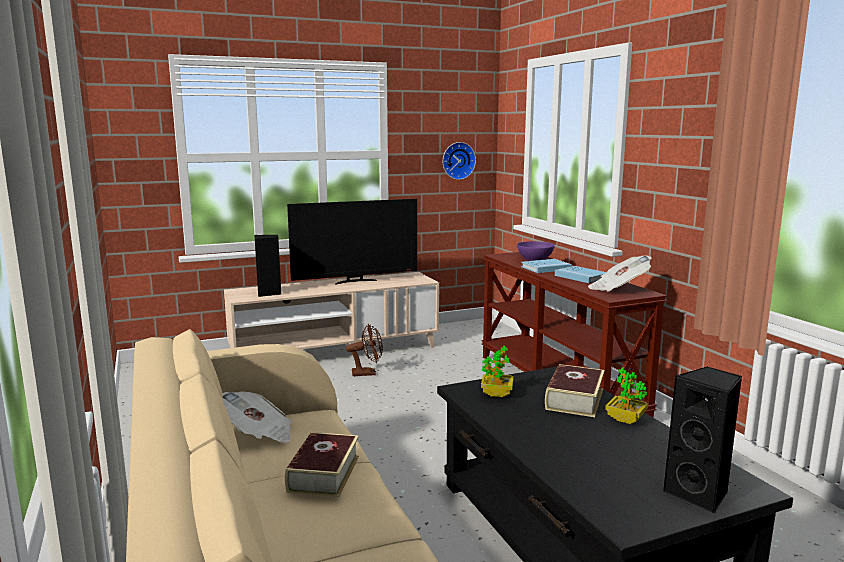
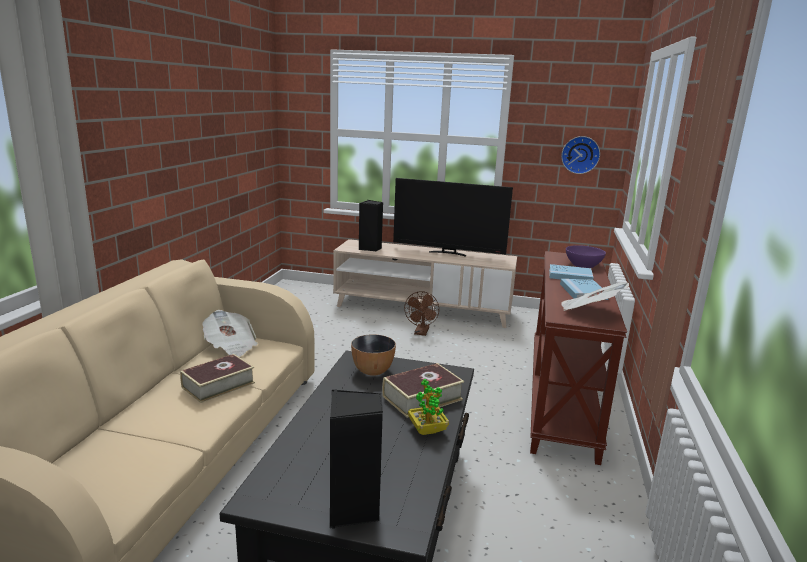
camera: 35 degrees right, 5 degrees up
brown fan [346,324,383,376] -> brown fan turned 75 degrees clockwise [404,291,439,336]
potted plant [481,346,513,397] -> bowl [351,334,396,376]

